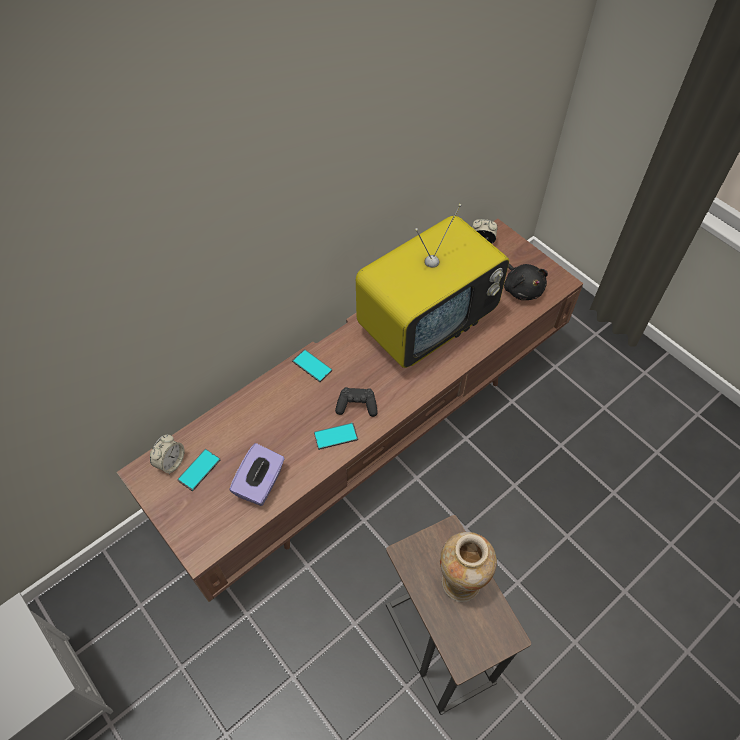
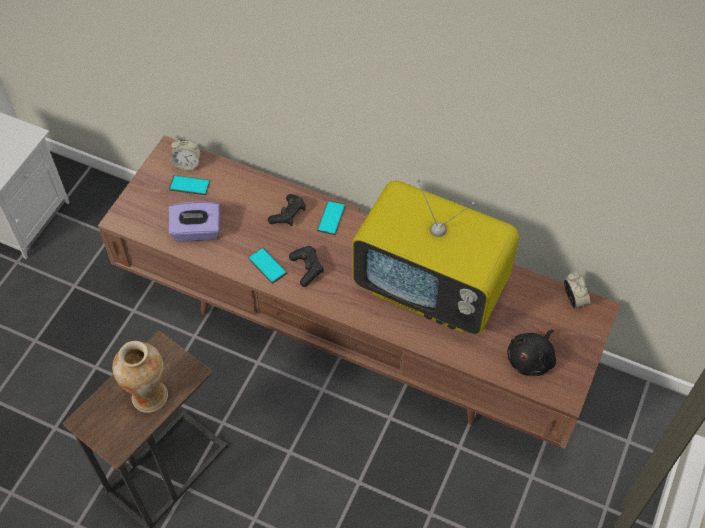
camera: 65 degrees right, 0 degrees up
none -> black game controller [268,194,306,226]

